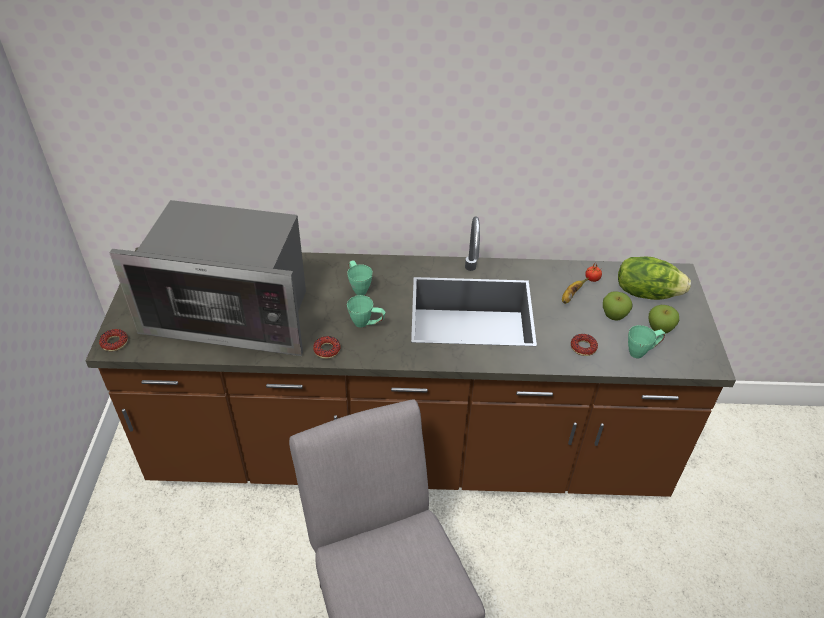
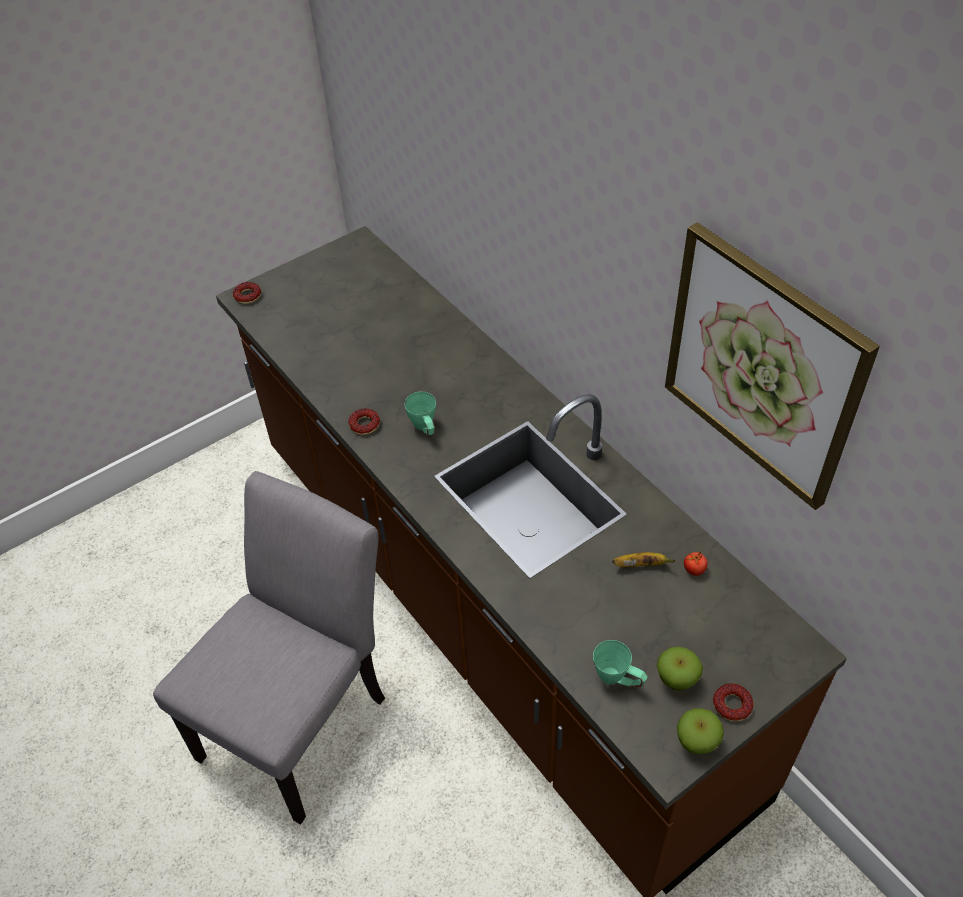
camera: 55 degrees right, 5 degrees up
microwave [109,200,306,356] -> none
green mug [347,260,373,295] -> none
donut [571,334,598,356] -> donut moved to [713,683,753,721]
apple [603,291,632,321] -> apple moved to [677,708,724,754]
lettuce [618,257,691,300] -> none
none -> picture [665,222,880,510]

